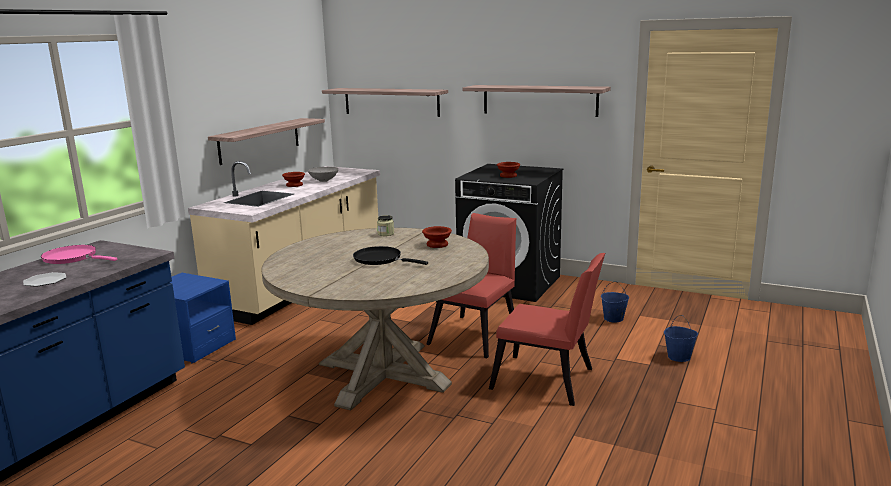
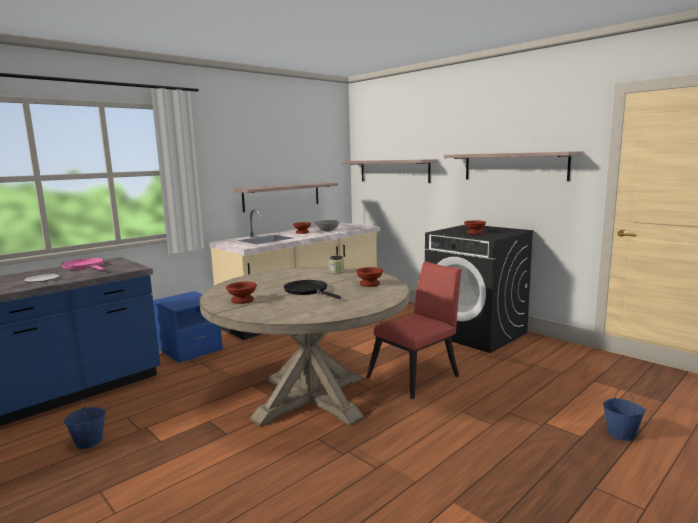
camera: 20 degrees right, 5 degrees down
red chair [489,253,605,406] -> none
blue bucket [601,281,629,323] -> blue bucket moved to [64,397,106,449]
none -> brown bowl [226,282,257,304]

